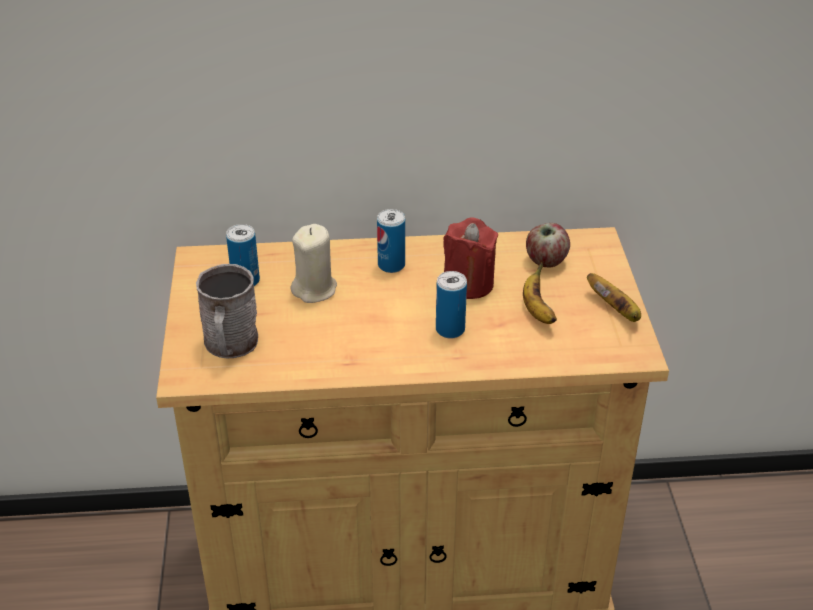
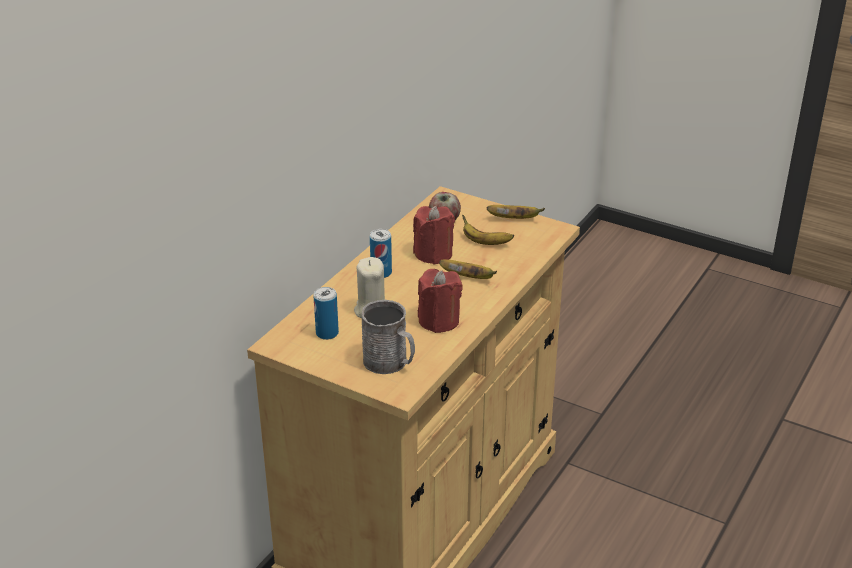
camera: 55 degrees left, 5 degrees down
can [436,271,467,338] -> banana [439,259,497,279]
none -> red candle [418,269,463,333]

